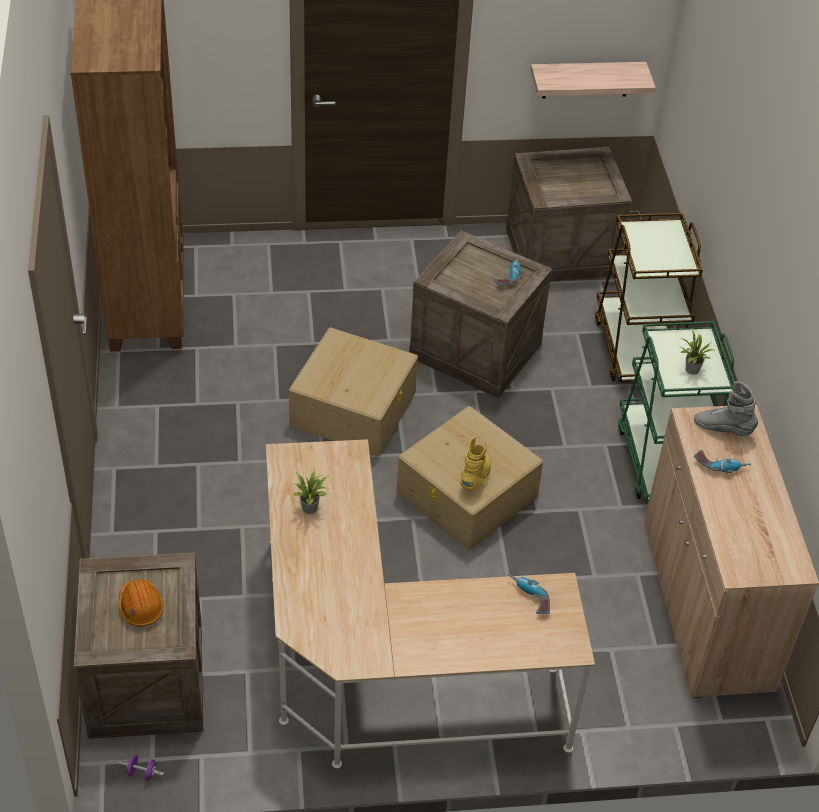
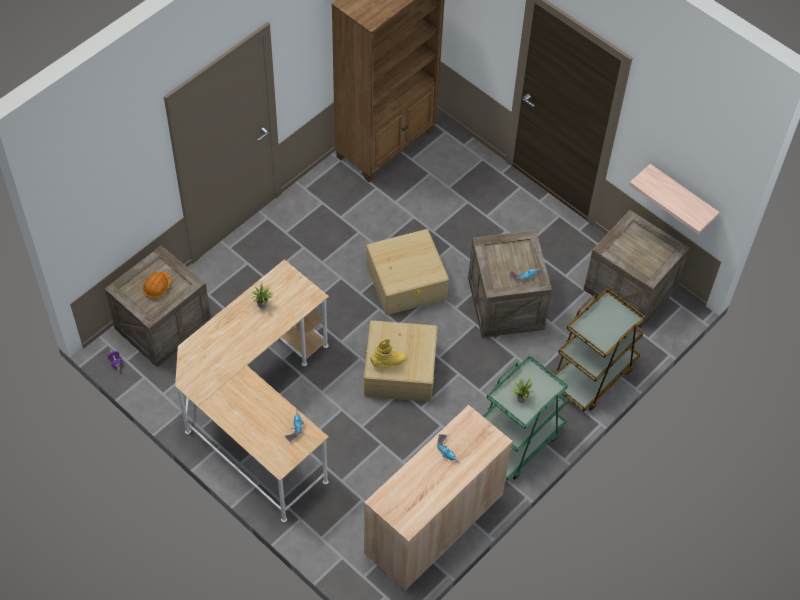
camera: 50 degrees right, 10 degrees up
grey boot [694,381,758,436] -> none

